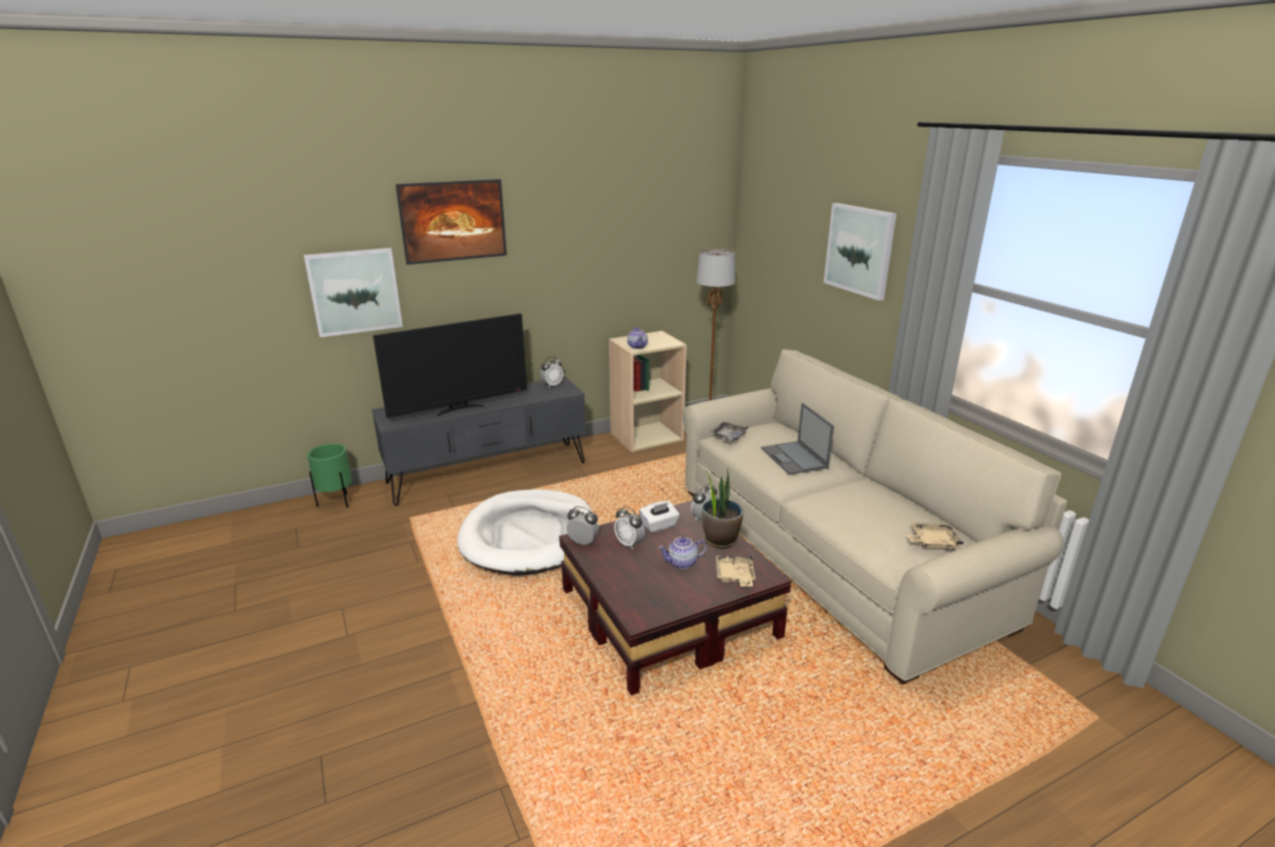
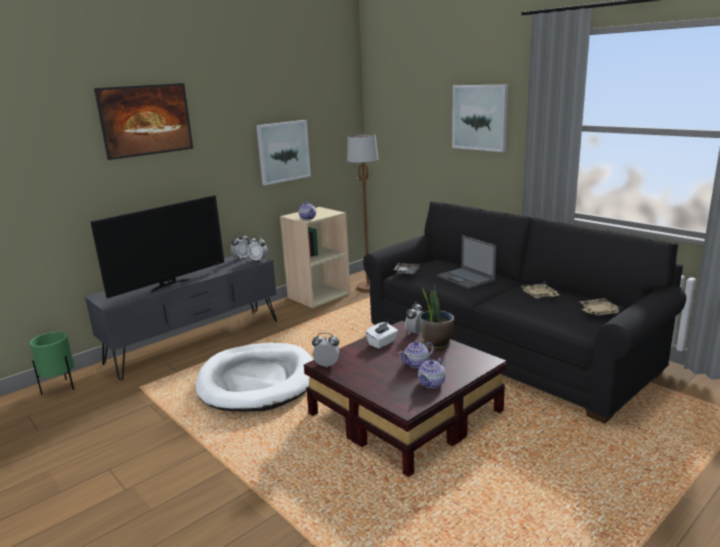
camera: 15 degrees left, 5 degrees down
picture [304,248,403,337] -> picture moved to [256,120,311,185]
alarm clock [614,506,645,549] -> alarm clock moved to [248,235,268,261]
beige sofa [682,349,1067,685] -> black sofa [363,202,686,423]
beige tray [716,555,755,587] -> beige tray moved to [521,281,559,299]
none -> teapot [418,358,446,388]

